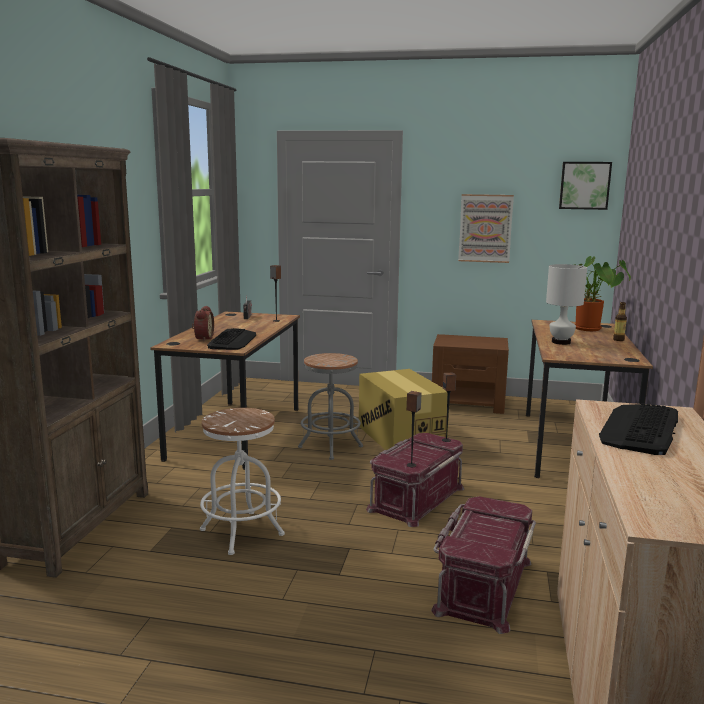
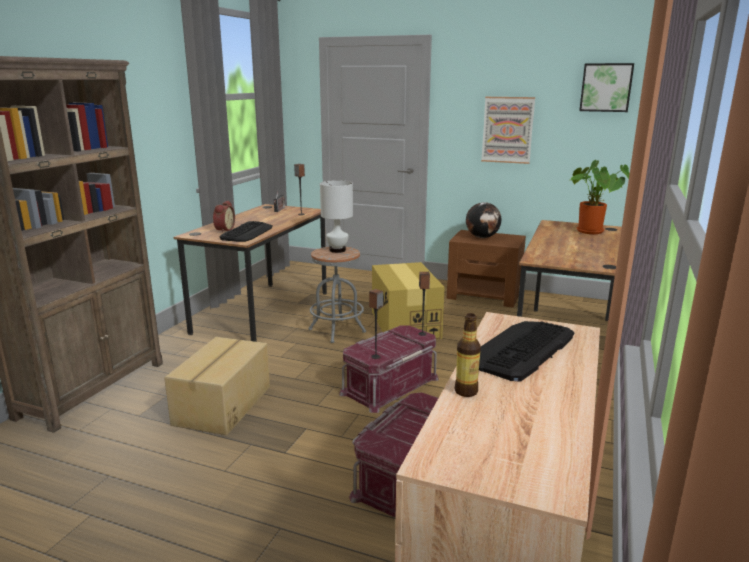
camera: 10 degrees right, 5 degrees up
white stool [200,408,285,555] -> cardboard box [164,337,270,435]
white table lamp [546,264,587,345] -> white table lamp moved to [320,180,353,253]
bottle [613,302,627,341] -> bottle moved to [455,313,481,397]
none -> globe [466,202,502,238]

